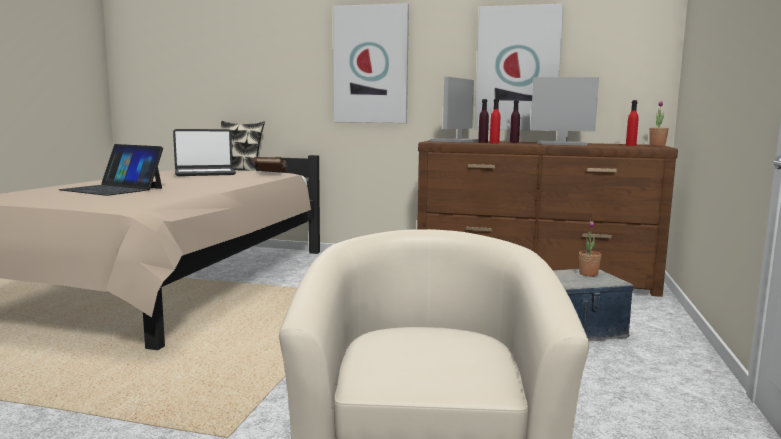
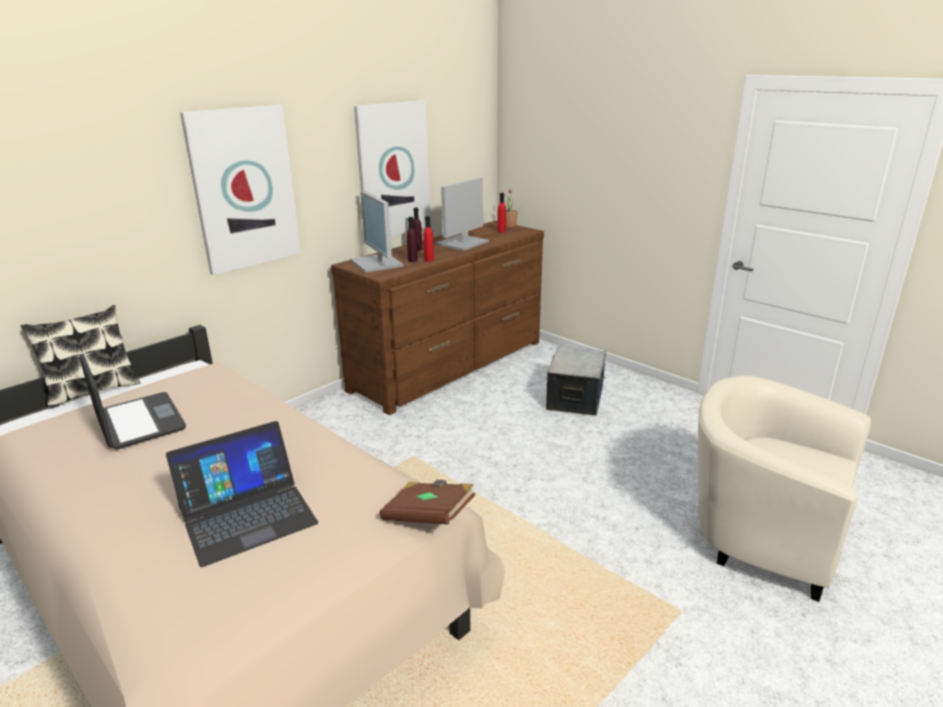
camera: 60 degrees left, 15 degrees up
laptop [173,129,236,176] -> laptop turned 45 degrees counterclockwise [79,354,186,450]
brown book [253,157,288,172] -> brown book moved to [379,480,475,524]
potted plant [579,221,601,276] -> none

